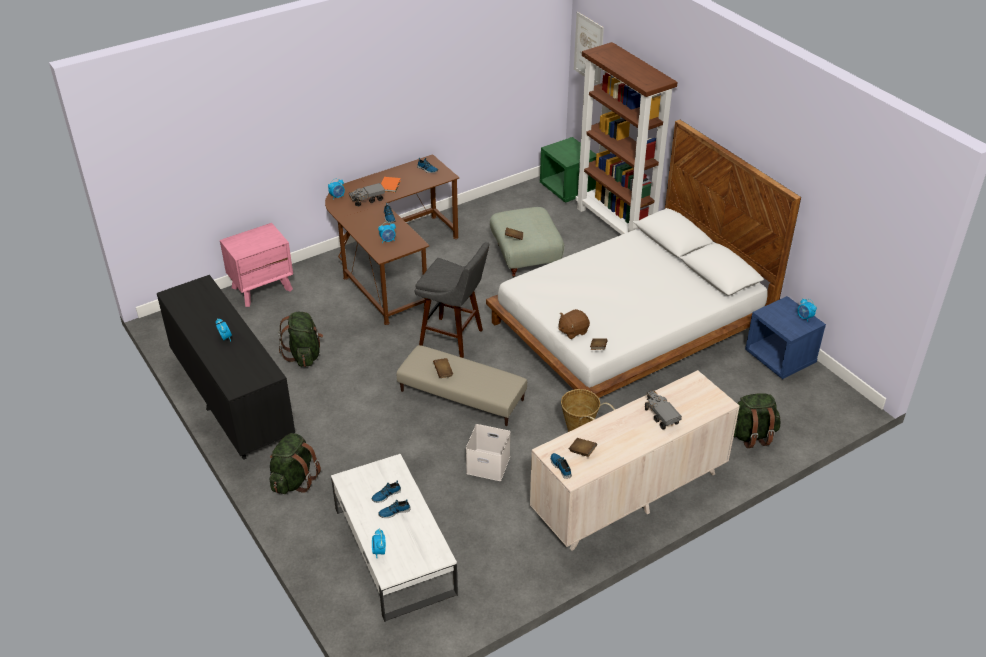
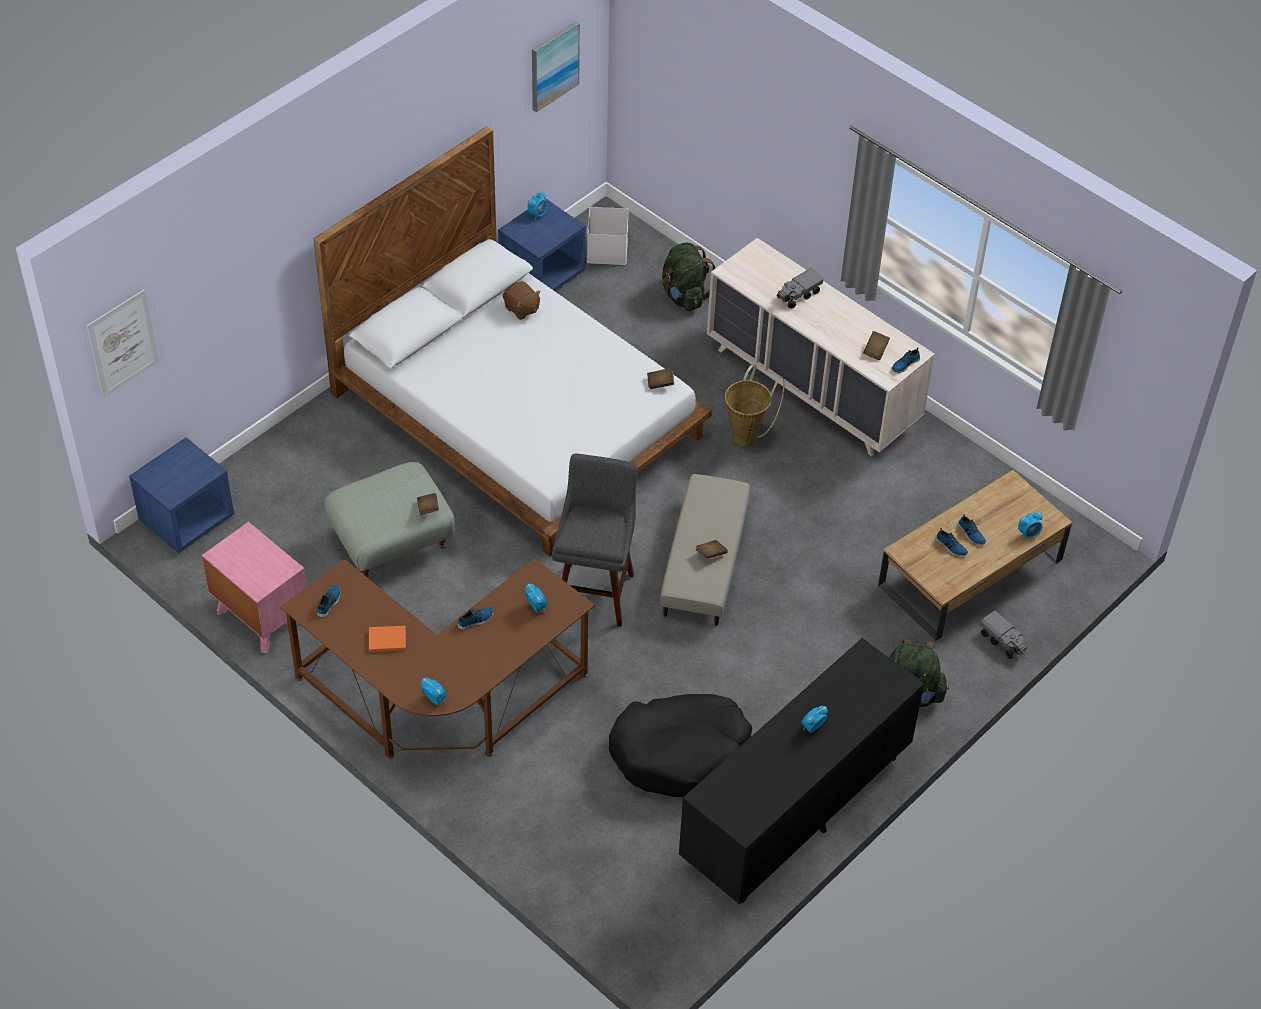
camera: 105 degrees left, 10 degrees up
pink nightstand [220,223,293,307] -> pink nightstand moved to [202,522,307,653]
green backpack [278,312,323,367] -> black dog bed [609,694,752,797]
white coffee table [331,454,458,622] -> brown coffee table [878,470,1072,641]
toy truck [348,183,385,207] -> toy truck moved to [980,611,1028,659]
white storage box [466,424,510,481] -> white storage box moved to [587,207,629,265]
green nightstand [540,137,596,203] -> blue nightstand [129,437,235,553]
brown plush toy [558,309,590,339] -> brown plush toy moved to [503,281,541,320]
brown bookcase [575,42,678,235] -> none
none -> picture [532,22,580,112]

